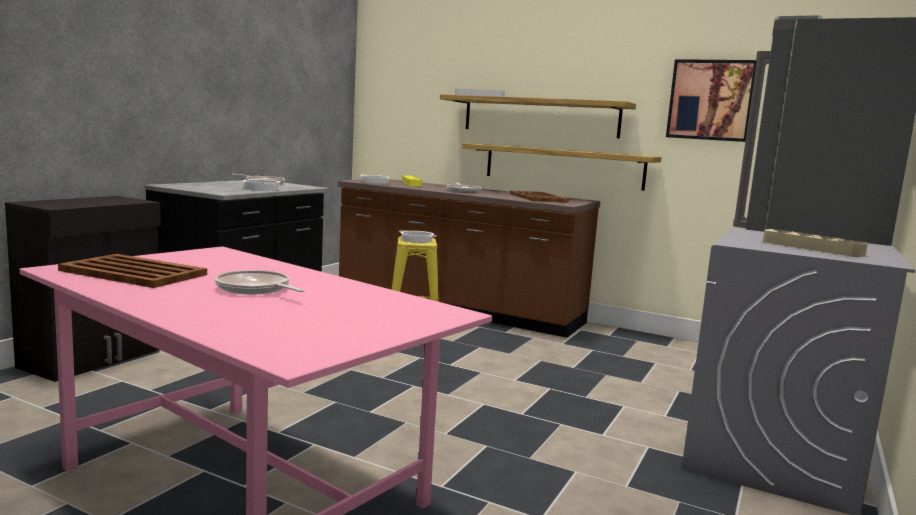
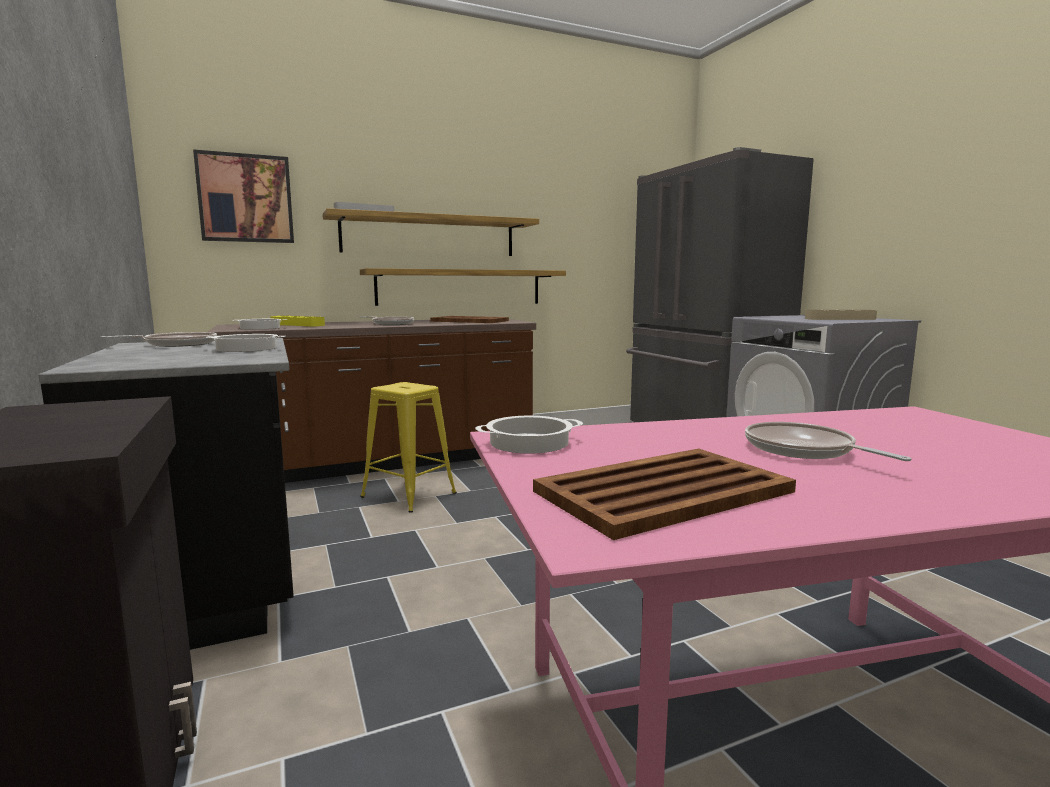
camera: 50 degrees left, 0 degrees up
frying pan [215,270,305,295] -> frying pan turned 75 degrees clockwise [745,422,912,461]
cooking pot [399,230,436,243] -> cooking pot moved to [475,416,583,453]
picture [666,59,757,142] -> picture moved to [193,149,294,243]

